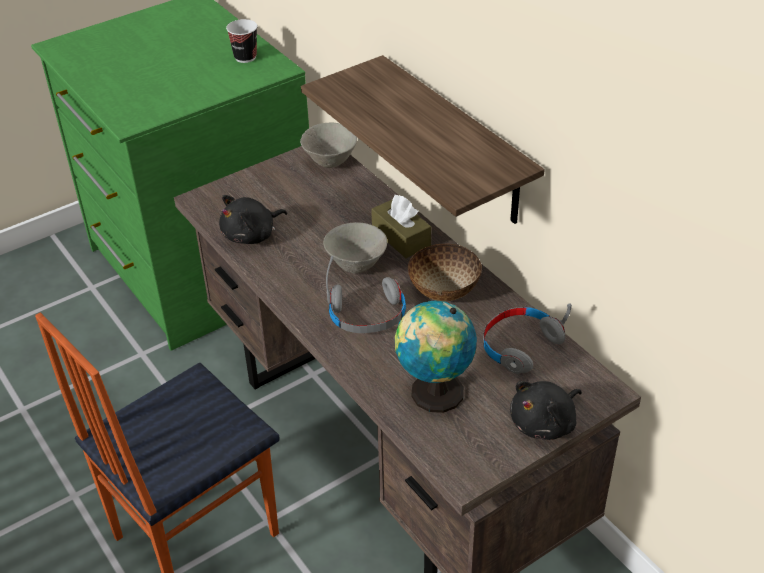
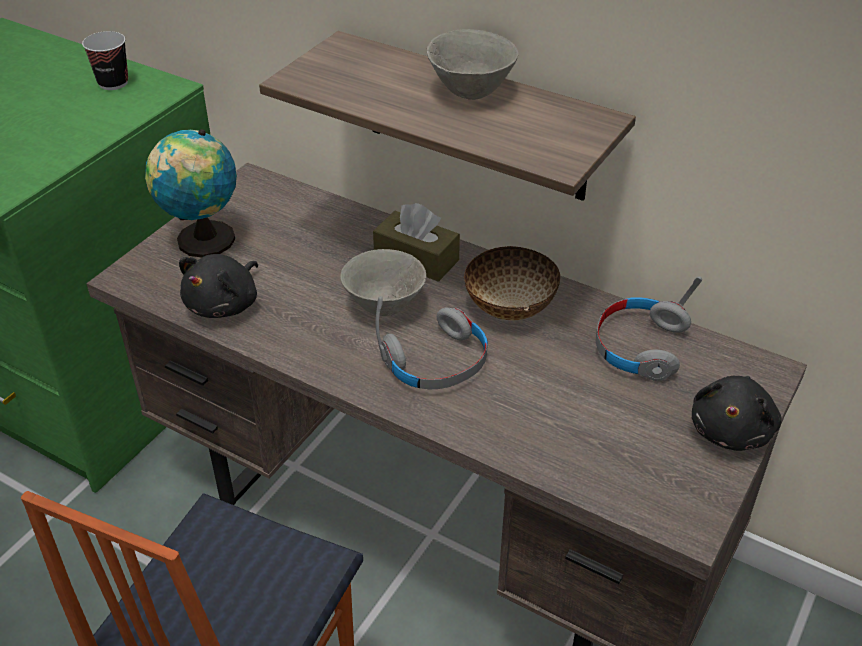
camera: 25 degrees left, 0 degrees up
grey bowl [300,123,357,168] -> grey bowl moved to [427,29,518,100]
globe [395,300,477,413] -> globe moved to [145,129,237,257]

